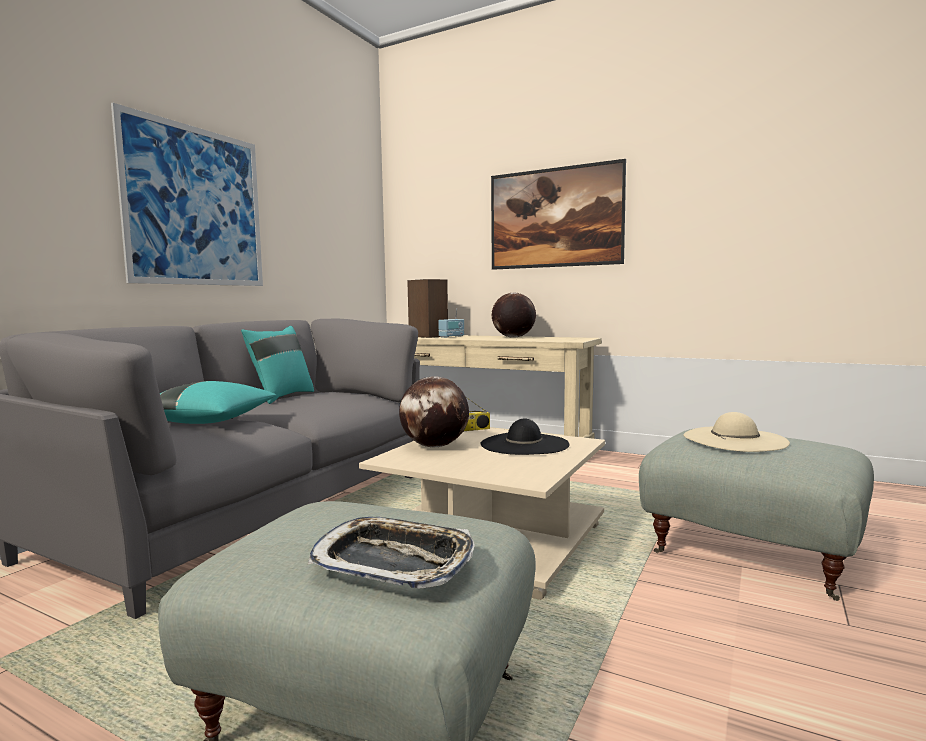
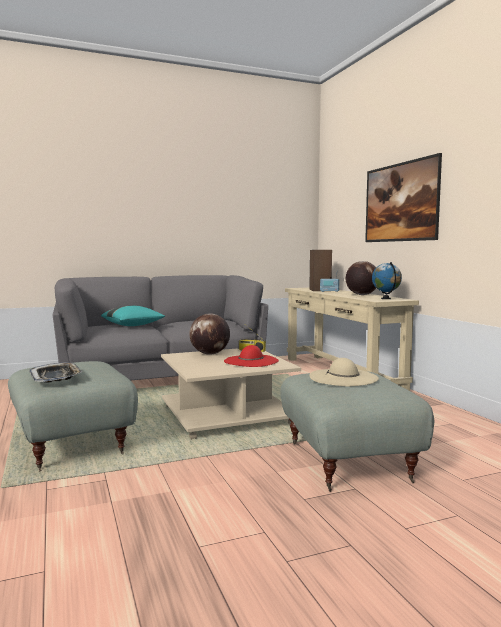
camera: 40 degrees right, 0 degrees up
picture [111,103,263,286] -> none
turquoise pillow [241,326,314,404] -> none
black hat [480,418,569,455] -> red hat [224,345,279,367]
none -> globe [372,262,402,299]

